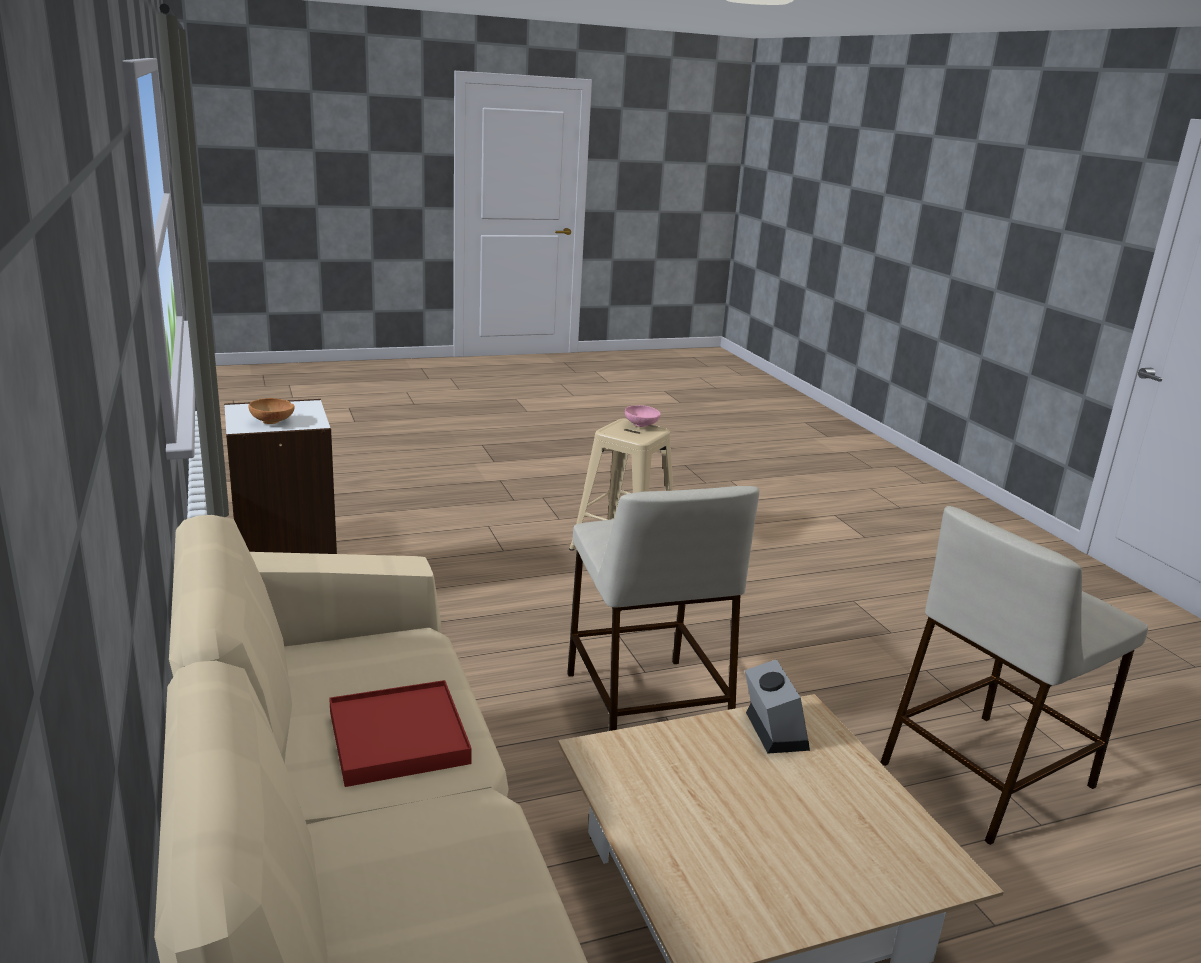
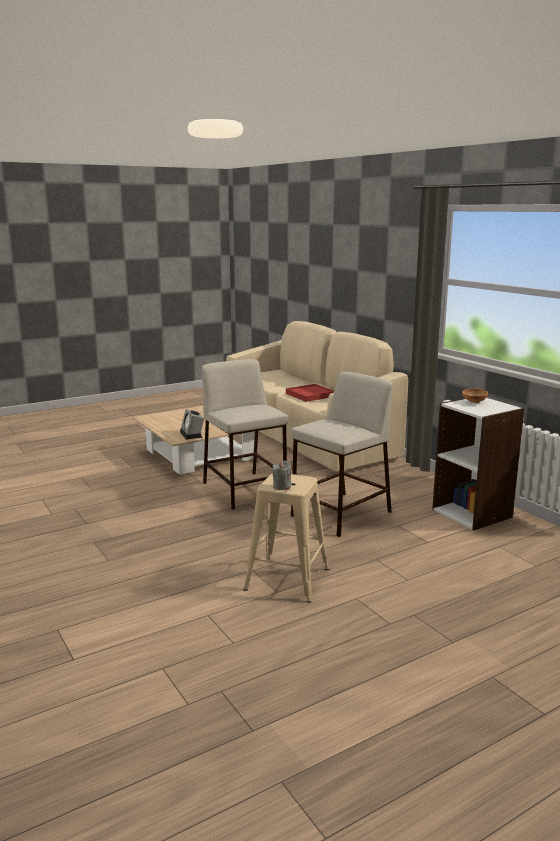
camera: 170 degrees right, 5 degrees down
pink bowl [625,405,661,427] -> grey candle [272,461,291,490]
beige stool [880,506,1148,845] -> beige stool moved to [291,372,393,537]

